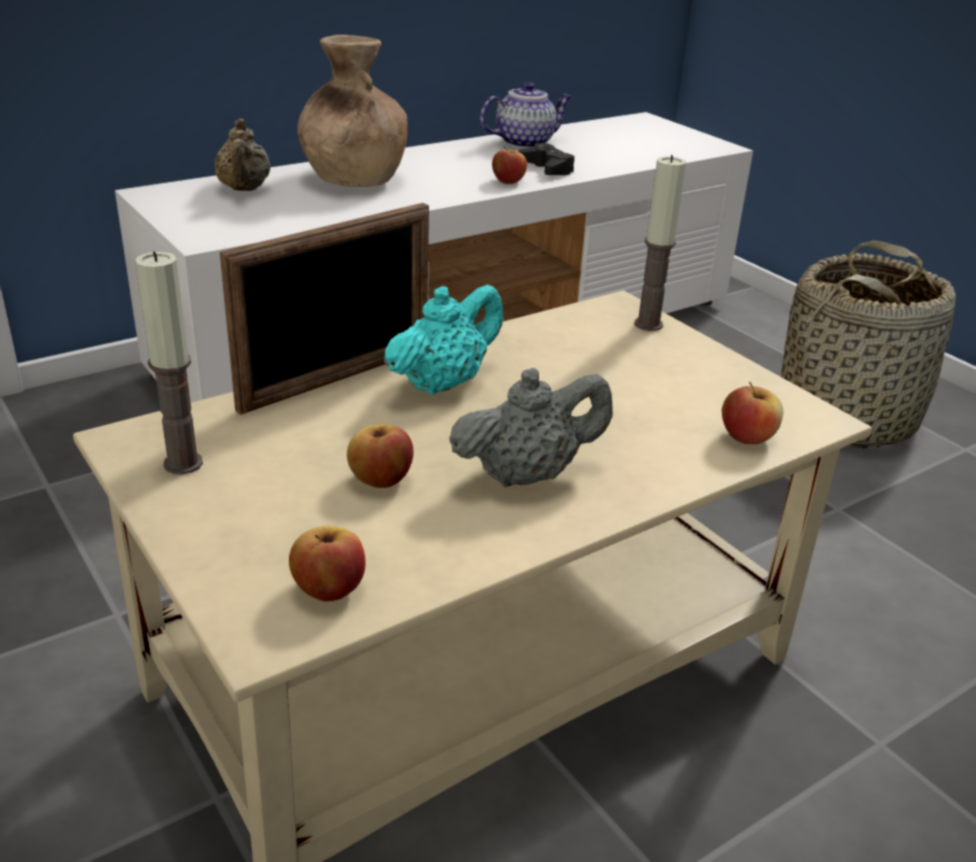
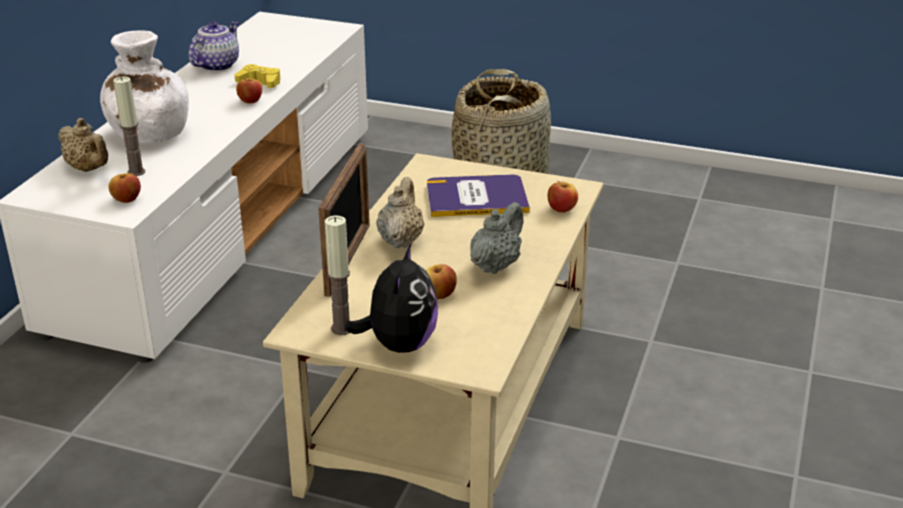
camera: 35 degrees left, 0 degrees up
apple [289,526,366,602] -> apple moved to [109,173,141,203]
brown vase [297,35,408,187] -> white vase [100,31,189,143]
turquoise teapot [384,284,503,395] -> beige teapot [376,177,424,248]
black game controller [518,143,575,175] -> yellow game controller [235,64,280,88]
candle [634,155,686,331] -> candle moved to [113,77,145,176]
none -> plush toy [345,242,438,353]
none -> book [427,174,530,217]

